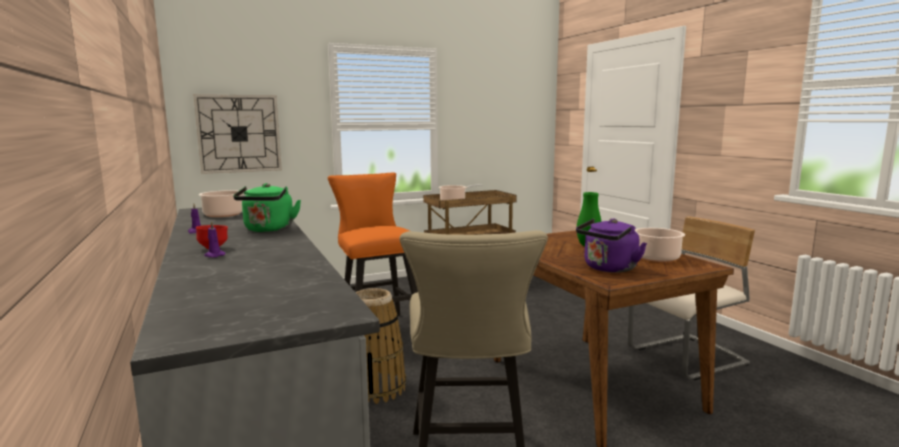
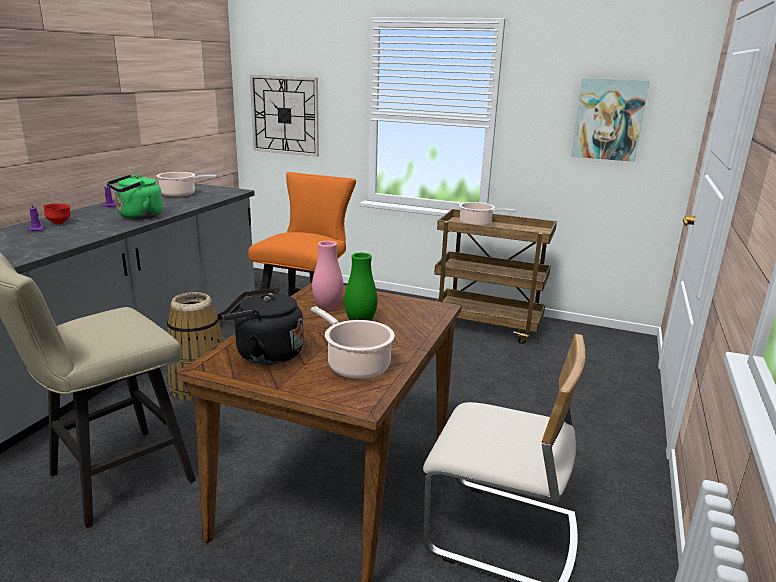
camera: 45 degrees right, 10 degrees up
purple kettle [576,218,647,273] -> black kettle [221,288,304,365]
none -> pink vase [312,241,344,310]
none -> picture [571,78,649,162]

